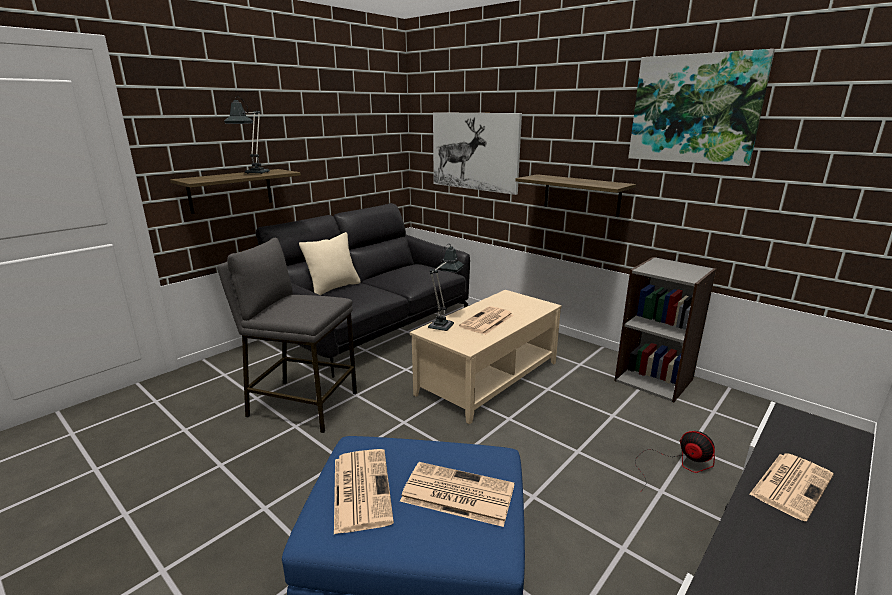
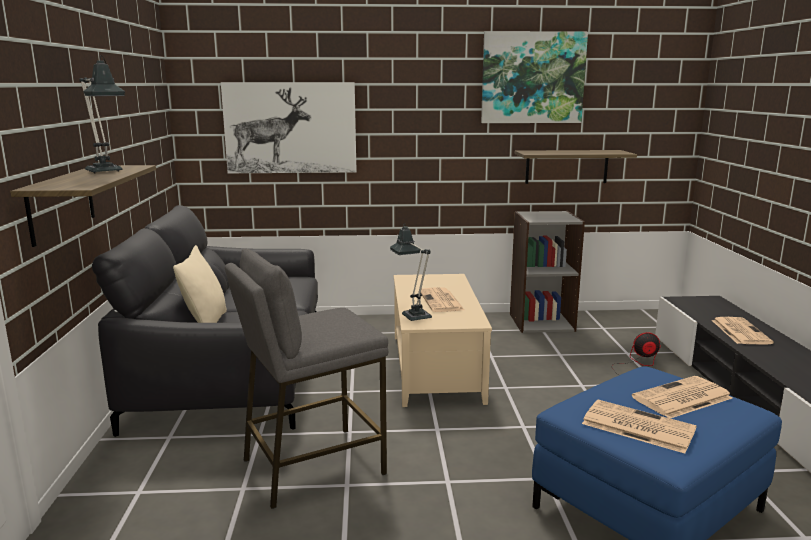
camera: 45 degrees left, 5 degrees down
shelf [515,174,636,217] -> shelf moved to [515,150,637,184]

